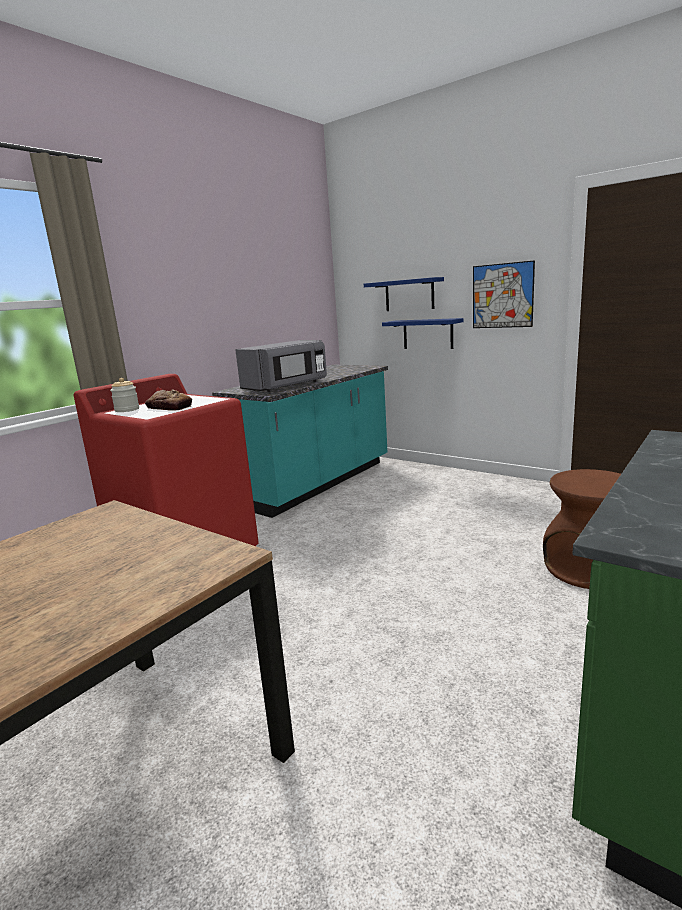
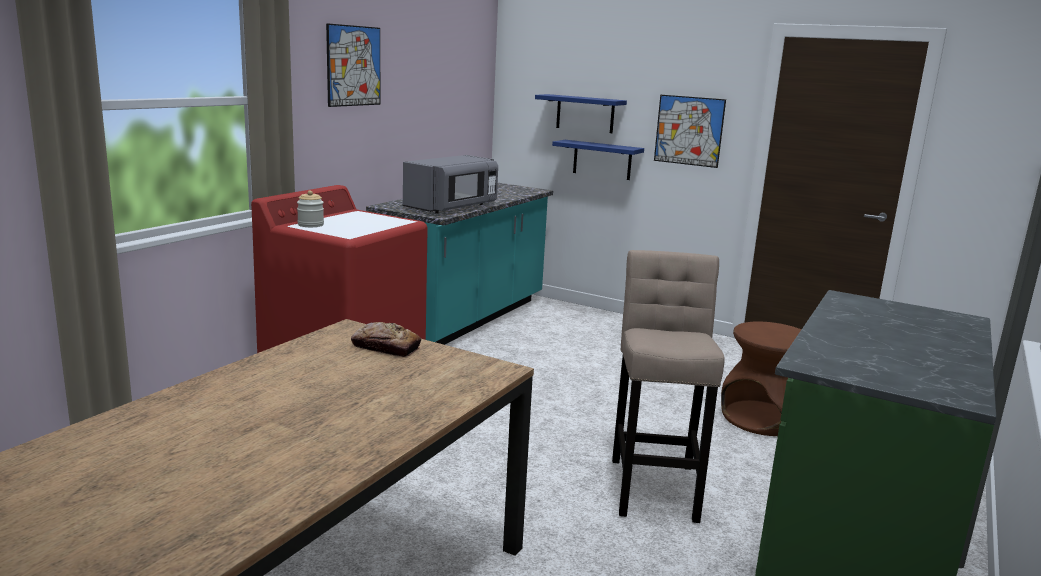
camera: 10 degrees left, 0 degrees up
bread [145,390,192,411] -> bread moved to [351,322,421,357]
none -> picture [326,23,380,107]
none -> beige stool [612,250,725,523]

